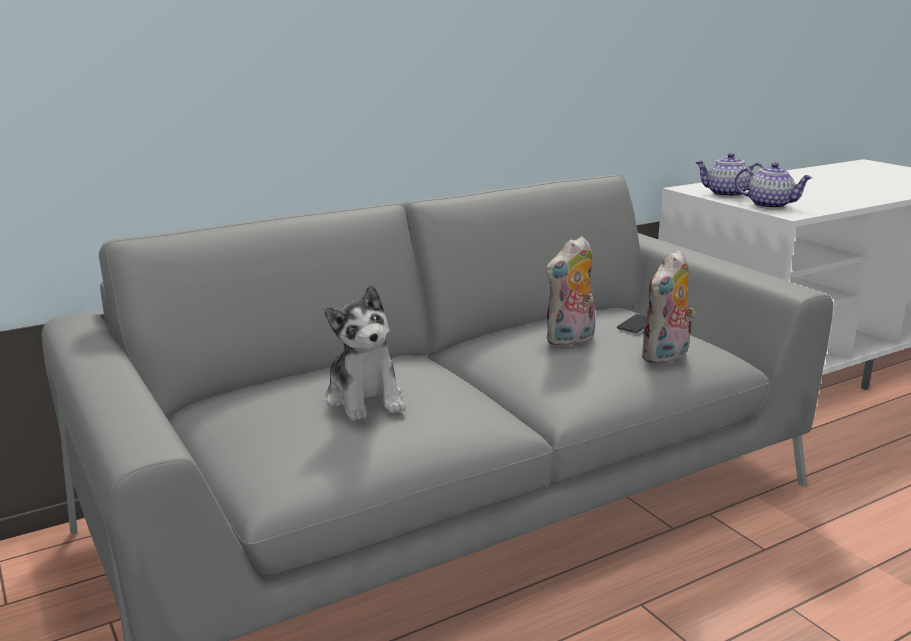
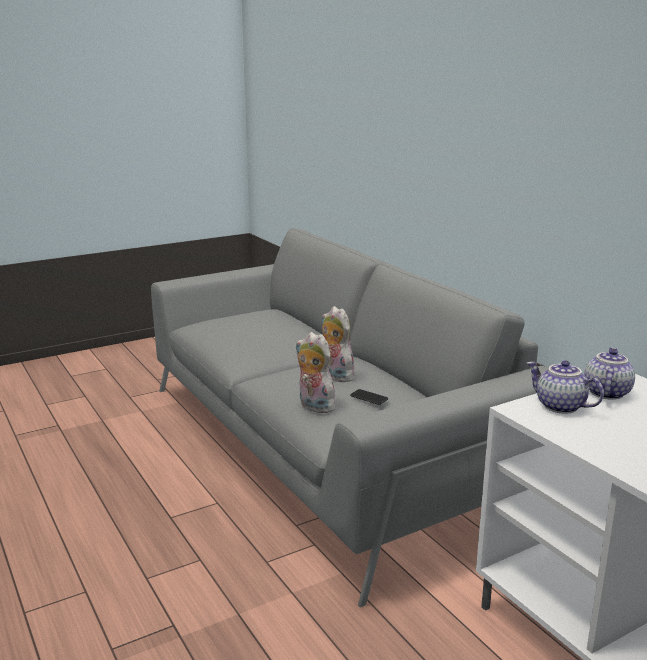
camera: 90 degrees right, 0 degrees up
plush toy [324,285,405,421] -> none
teapot [735,162,813,209] -> teapot turned 105 degrees clockwise [527,360,604,414]

